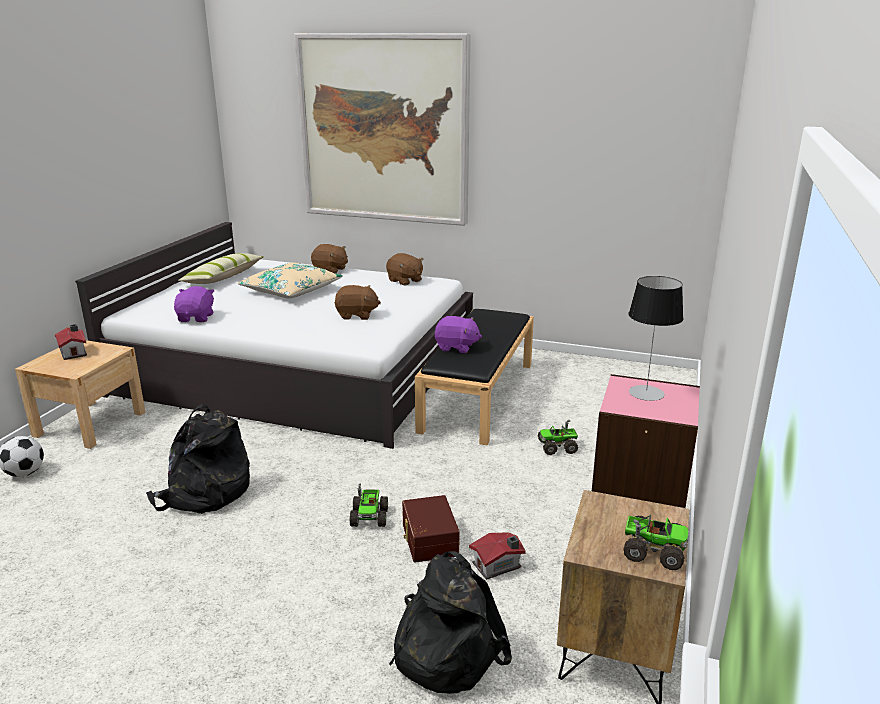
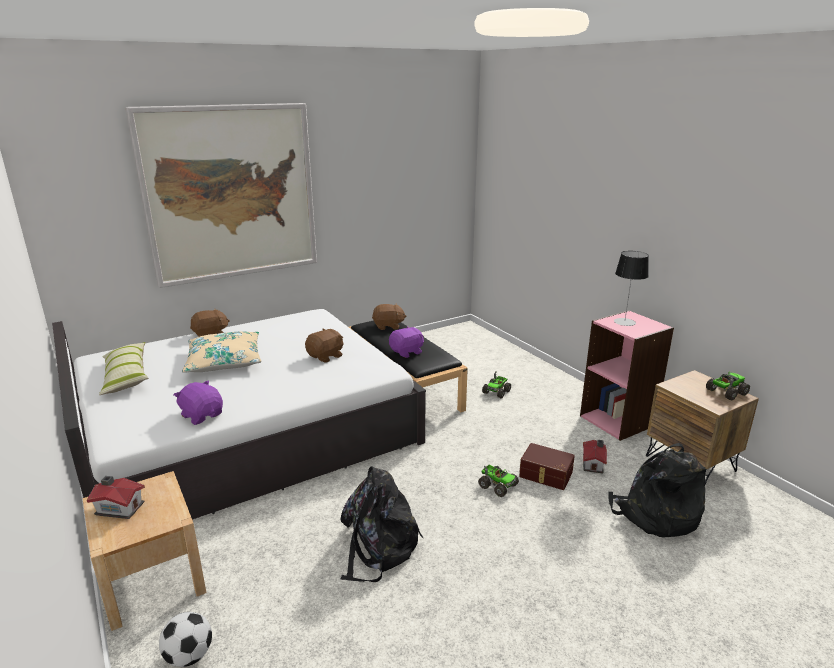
camera: 50 degrees left, 0 degrees up
brown plush toy [386,253,423,286] -> brown plush toy moved to [372,303,407,330]

